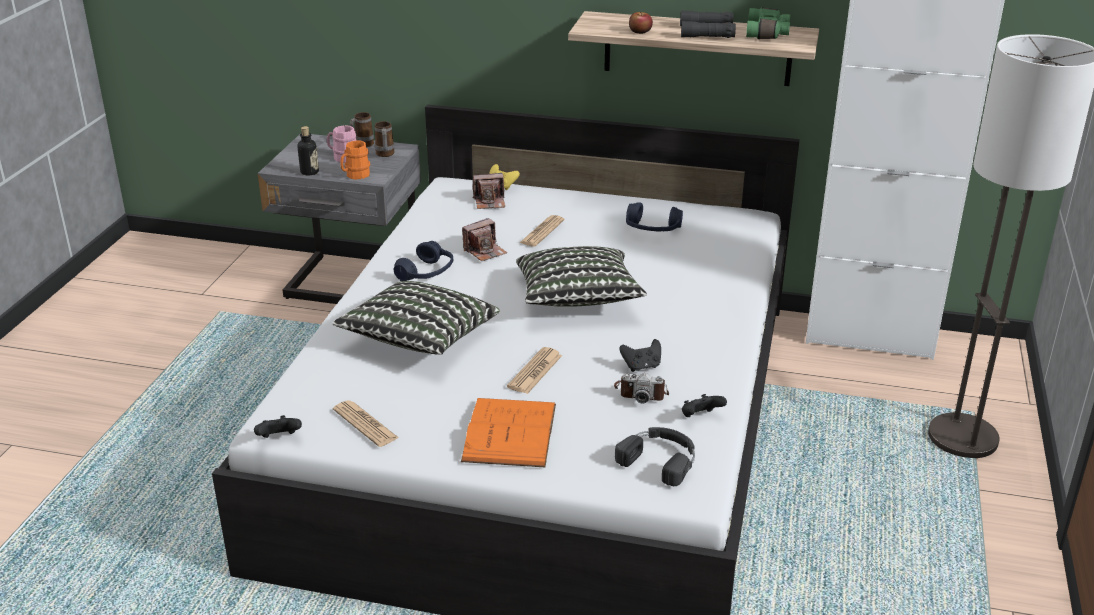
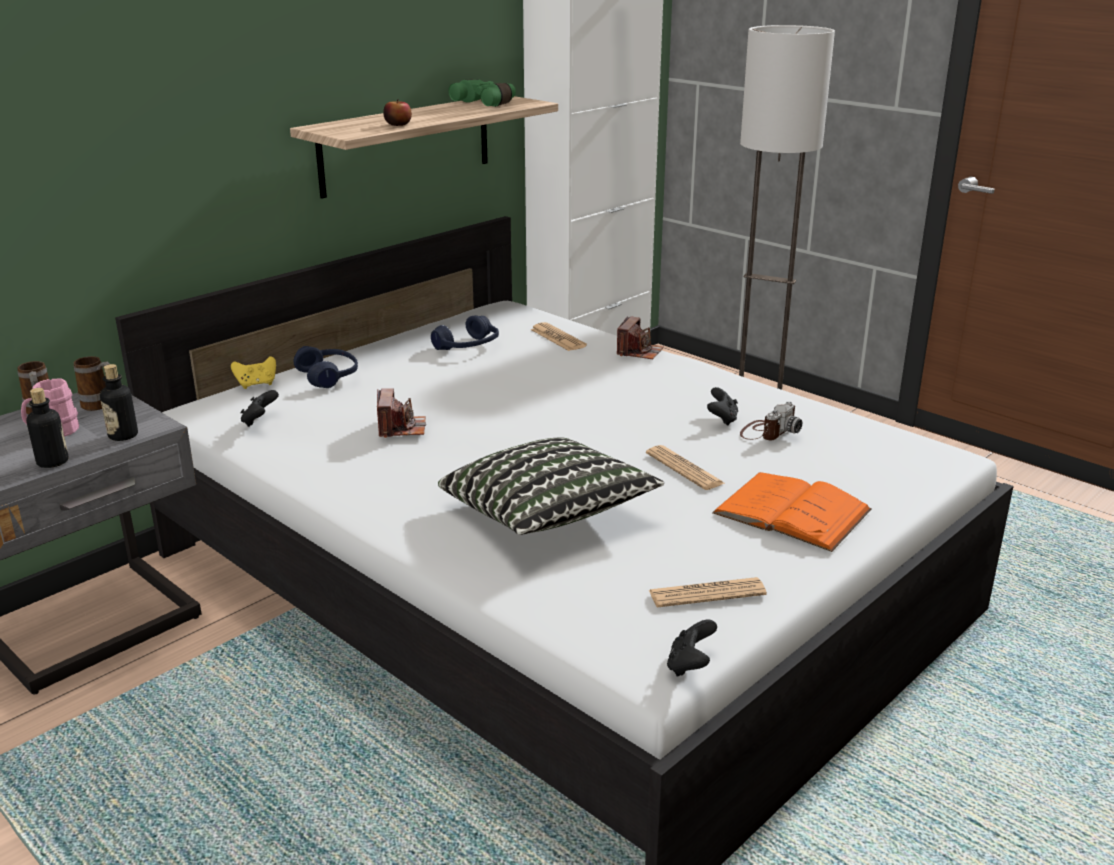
camera: 60 degrees left, 5 degrees down
orange mug [340,140,370,180] -> bottle [100,364,138,441]
blue headphones [394,241,453,281] -> blue headphones moved to [294,346,358,388]
camera [473,173,505,209] -> camera moved to [617,316,663,359]
pillow [516,246,647,307] -> none
newspaper [520,215,565,247] -> newspaper moved to [530,322,587,351]
black headphones [615,427,695,486] -> none
black binoculars [680,11,736,38] -> none
black game controller [682,394,727,417] -> black game controller moved to [240,390,279,427]

